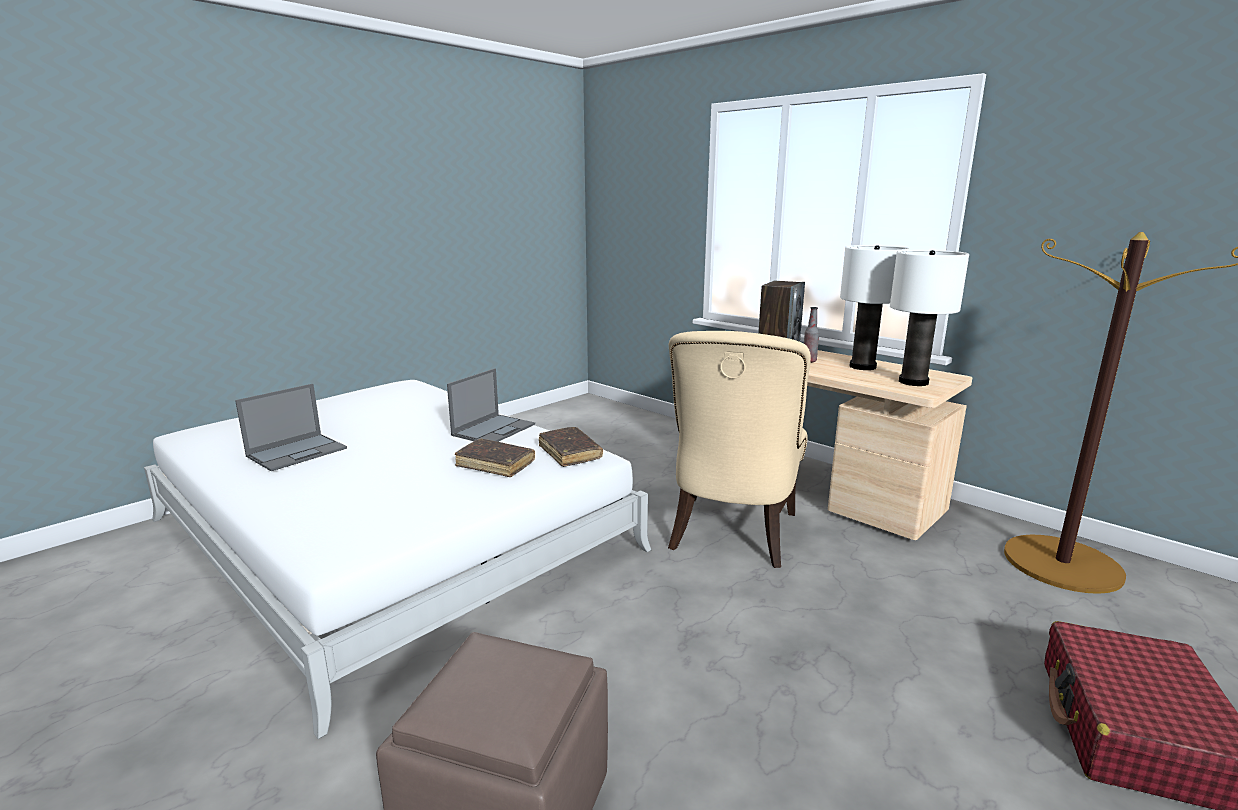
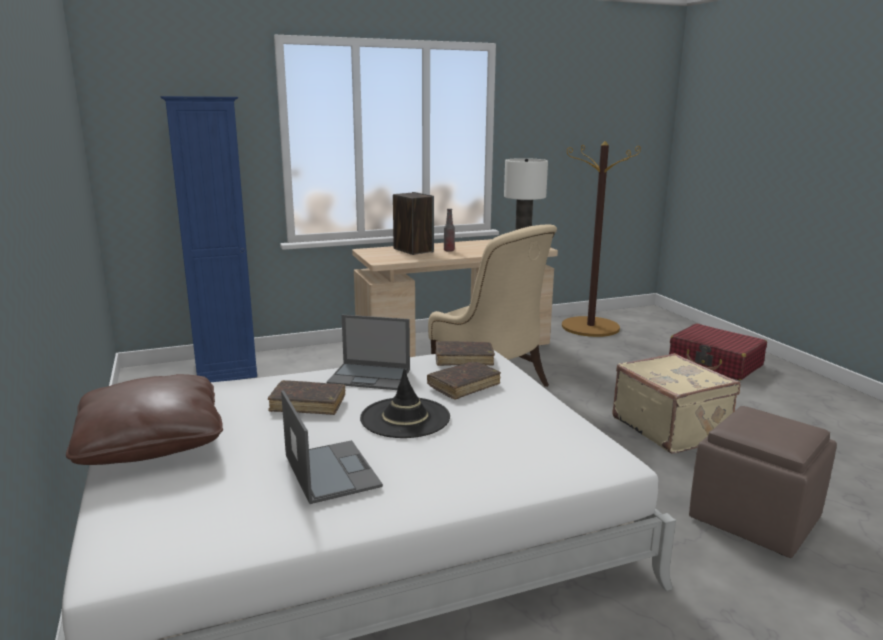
camera: 65 degrees left, 0 degrees up
laptop [447,368,535,442] -> laptop turned 135 degrees clockwise [326,315,410,390]
white table lamp [840,245,910,370] -> none
none -> brown pillow [66,374,223,465]
none -> blue cabinet [160,96,257,382]
none -> brown book [268,380,345,415]
none -> black hat [360,368,450,438]
none -> beige suitcase [612,353,740,454]

